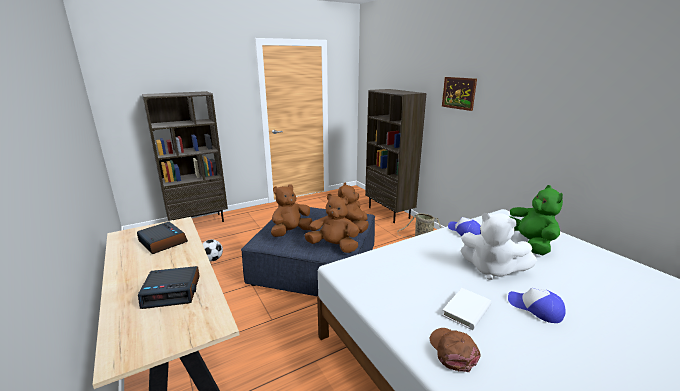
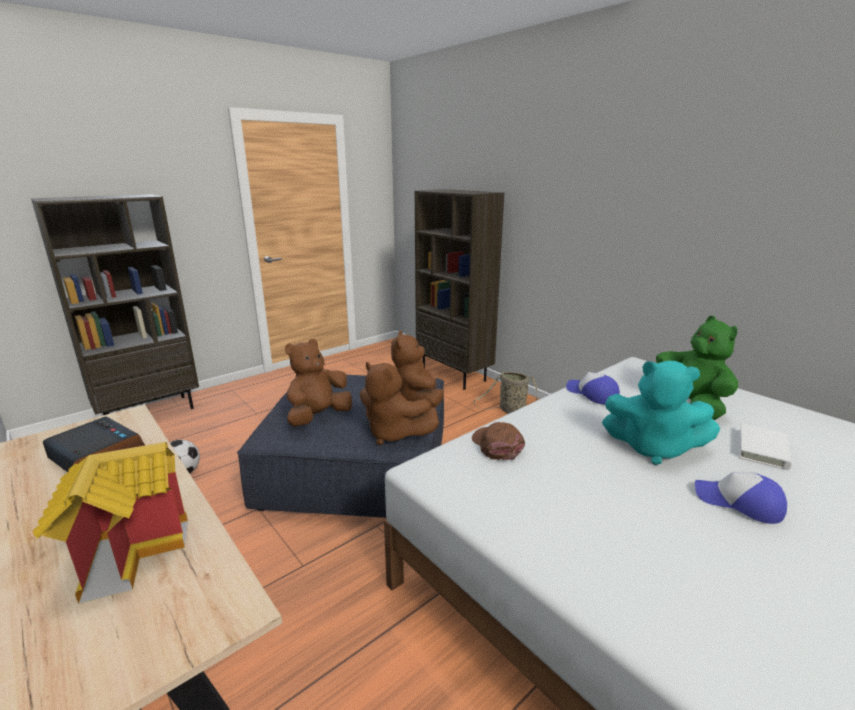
camera: 10 degrees left, 0 degrees up
alarm clock [138,266,200,309] -> toy house [33,442,188,604]
brown plush toy [304,194,360,253] -> brown plush toy turned 150 degrees counterclockwise [360,362,439,445]
brown cap [430,328,480,372] -> brown cap moved to [472,422,525,460]
picture [442,77,477,111] -> none
white book [442,288,491,330] -> white book moved to [739,424,792,470]
white plush toy [461,213,537,280] -> turquoise plush toy [602,361,720,465]

